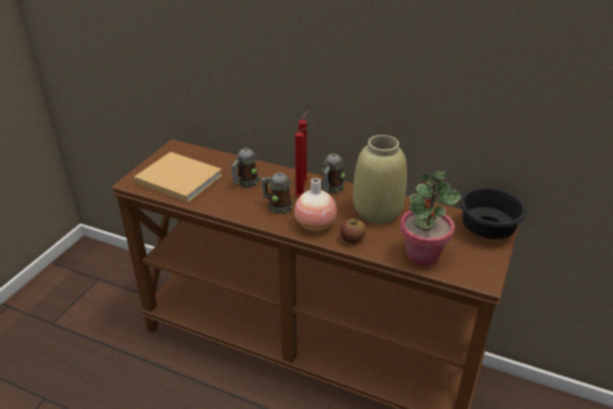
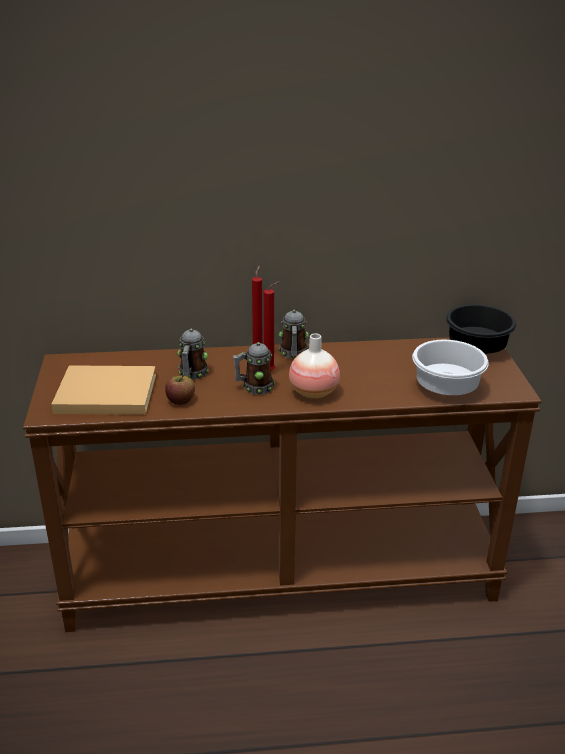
camera: 30 degrees left, 5 degrees down
apple [340,219,366,244] -> apple moved to [165,374,195,405]
beige vase [353,135,407,224] -> none
potted plant [400,170,461,266] -> white bowl [412,340,489,395]

